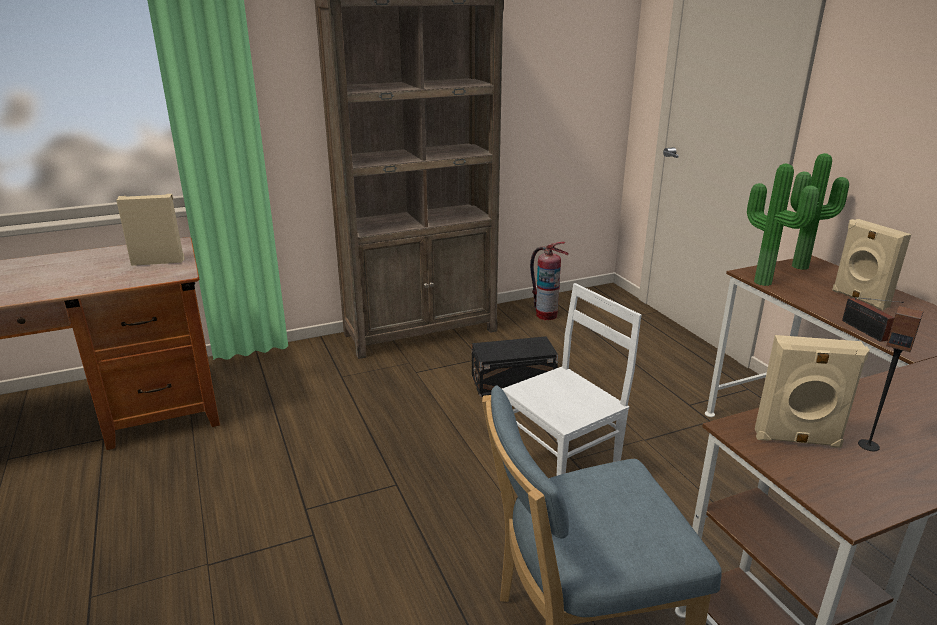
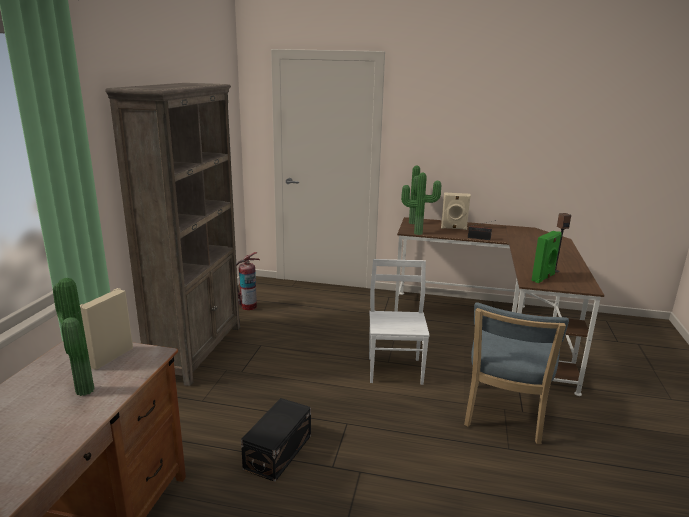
camera: 55 degrees left, 5 degrees down
black storage box [472,336,558,397] -> black storage box moved to [241,398,311,482]
beige speaker [755,335,869,448] -> green speaker [531,231,562,283]
none -> potted plant [53,278,94,396]

